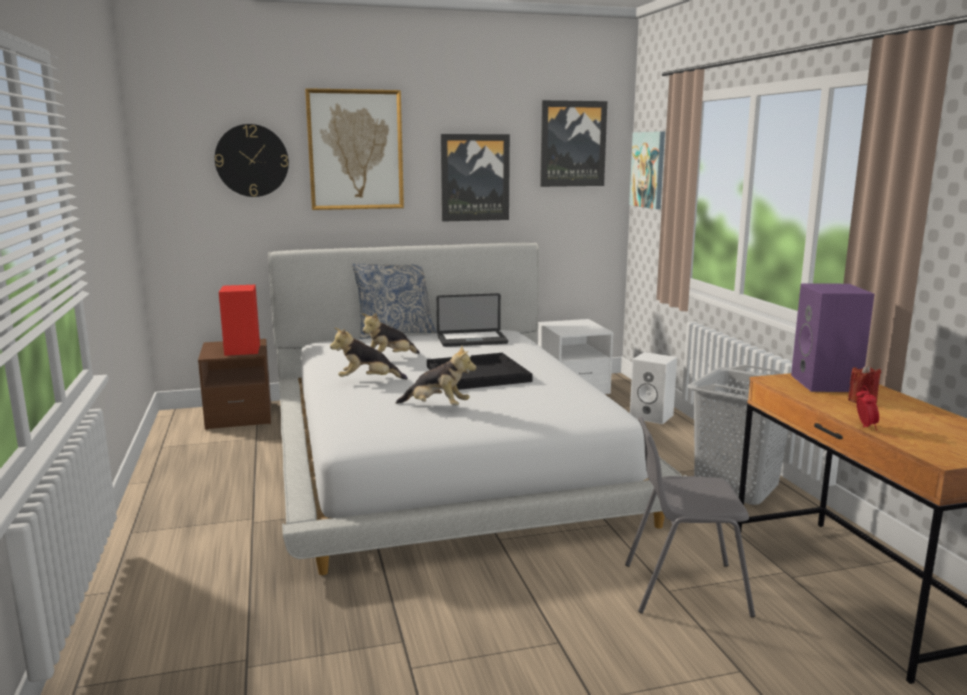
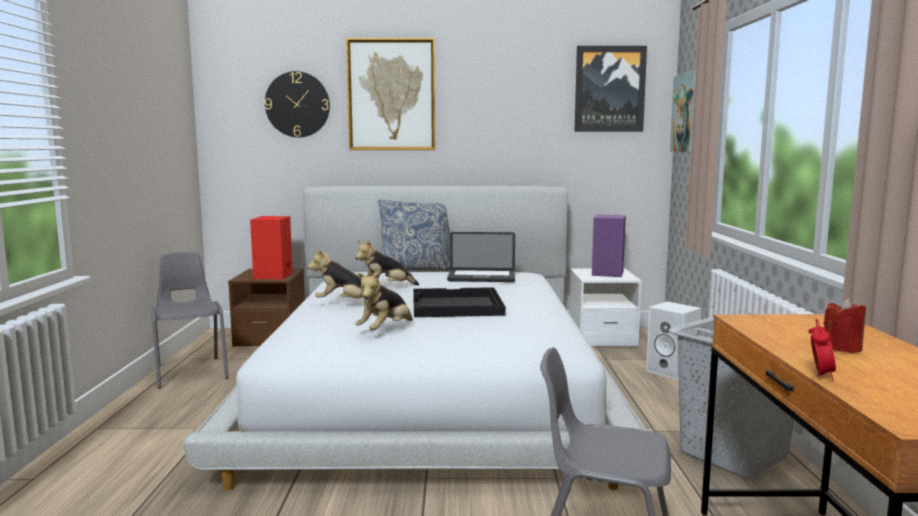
camera: 15 degrees right, 5 degrees down
plush toy [396,346,476,406] -> plush toy turned 90 degrees clockwise [355,271,413,330]
picture [441,134,510,222] -> none
purple speaker [791,283,875,392] -> purple speaker moved to [592,214,626,277]
none -> grey chair [151,252,229,388]

